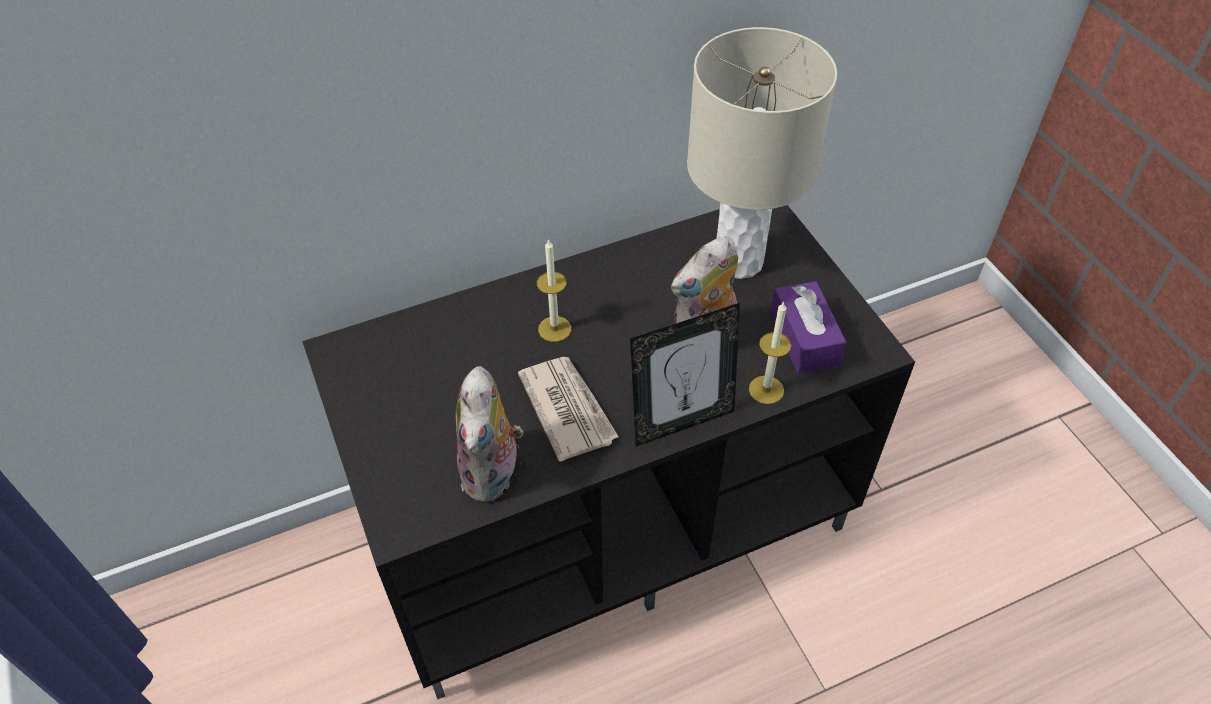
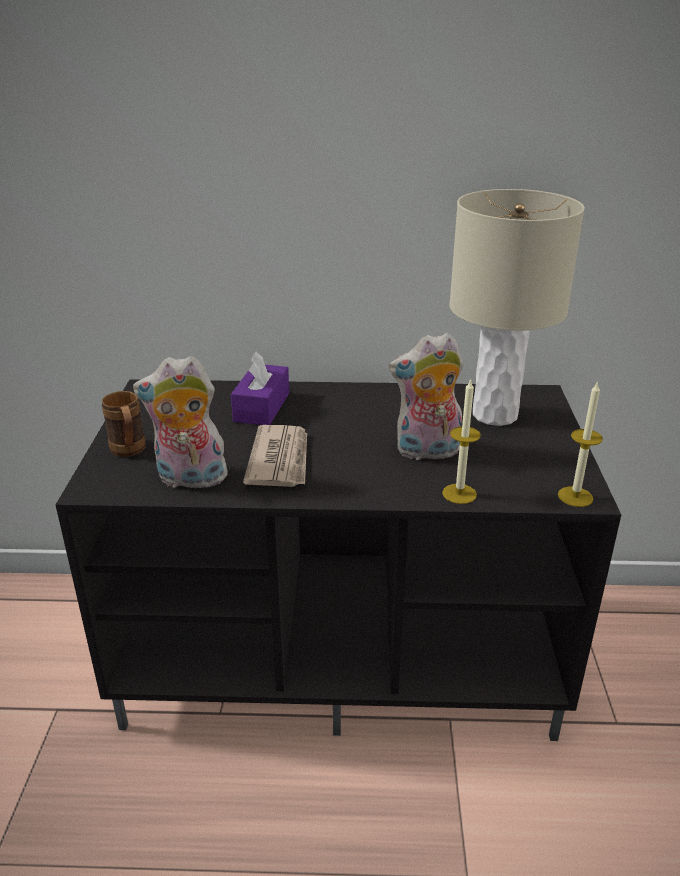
camera: 25 degrees right, 20 degrees down
plush toy [456,366,523,502] -> plush toy turned 60 degrees clockwise [133,356,233,488]
candle [537,239,571,342] -> candle moved to [558,381,603,507]
picture frame [630,303,740,447] -> none
purple tissue box [771,281,847,374] -> purple tissue box moved to [231,352,289,425]
none -> brown mug [102,391,146,457]

